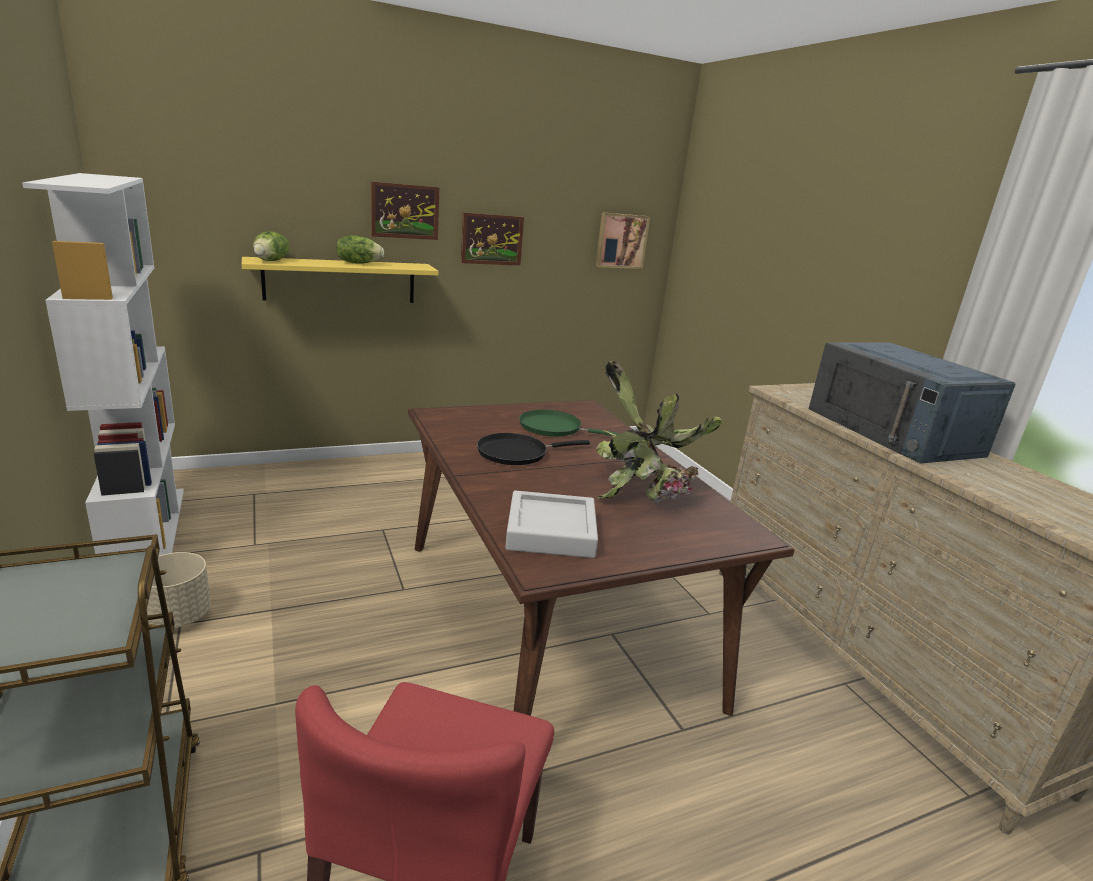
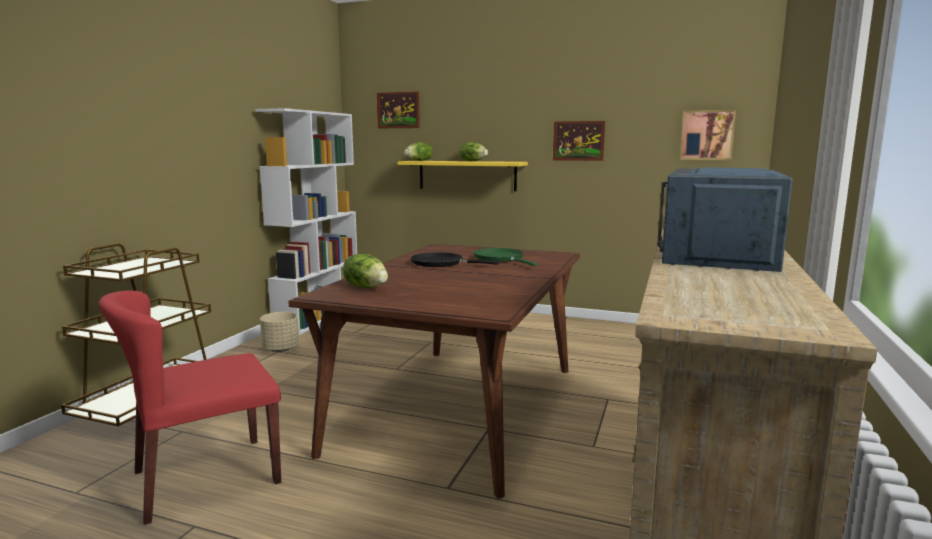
camera: 45 degrees right, 10 degrees down
picture [371,181,439,240] -> picture moved to [377,91,420,128]
grey tray [505,490,598,558] -> lettuce [343,254,388,288]
potted plant [596,361,723,504] -> none

